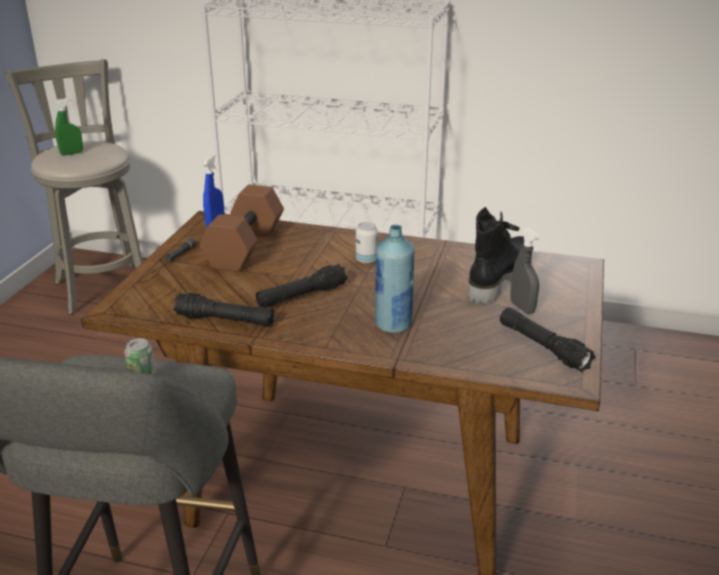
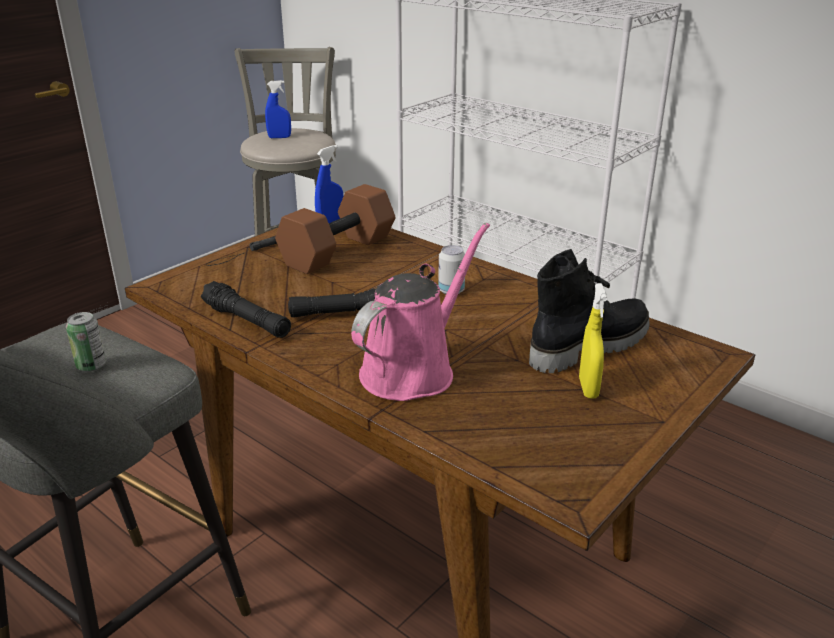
camera: 25 degrees right, 0 degrees up
green spray bottle [54,98,83,156] -> blue spray bottle [265,80,291,138]
blue bottle [375,225,415,333] -> pink watering can [351,223,490,401]
black flashlight [500,307,595,372] -> none
grey spray bottle [510,227,541,314] -> yellow spray bottle [579,283,607,399]

